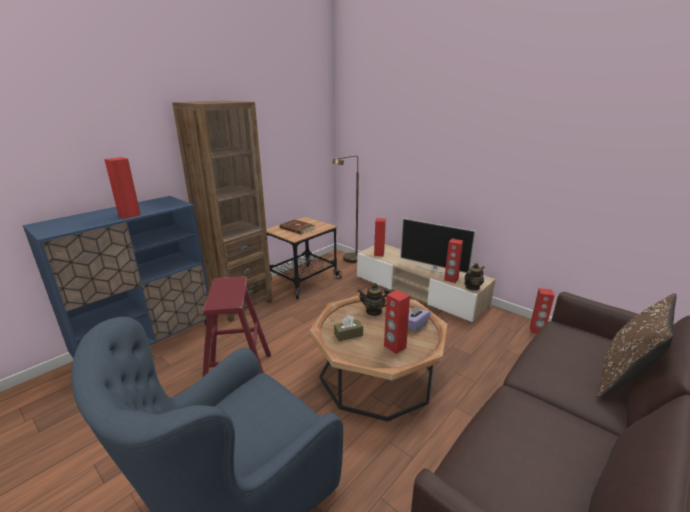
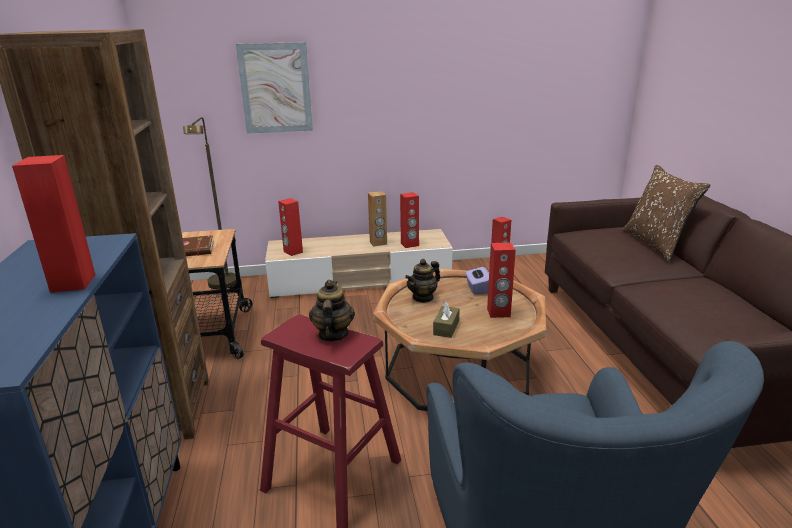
camera: 50 degrees left, 0 degrees up
television [400,218,476,273] -> brown speaker [368,191,387,247]
teapot [464,263,485,290] -> teapot moved to [309,280,355,342]
none -> picture [236,42,313,134]

